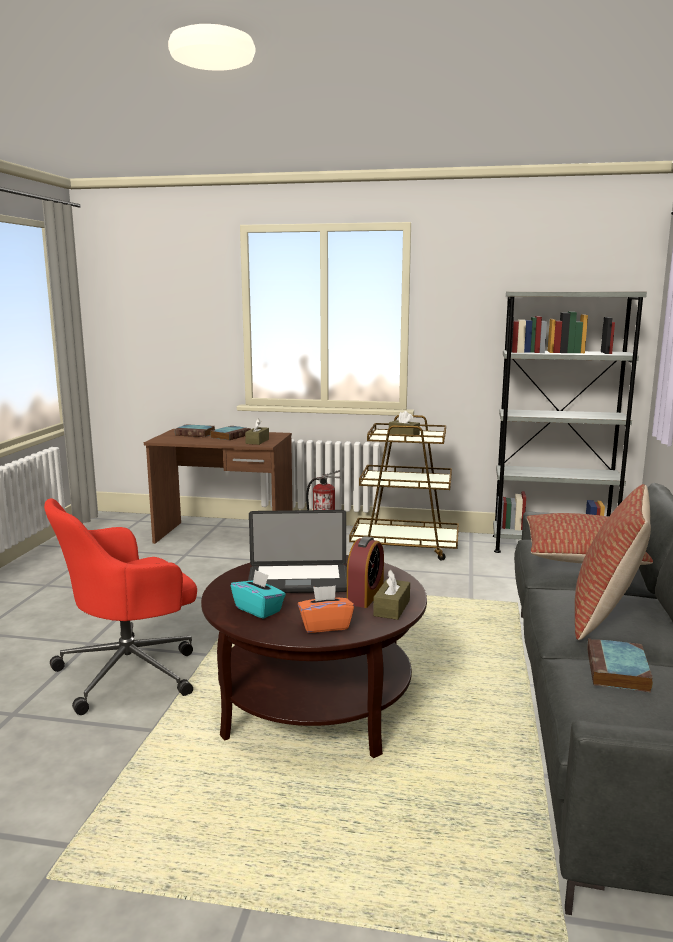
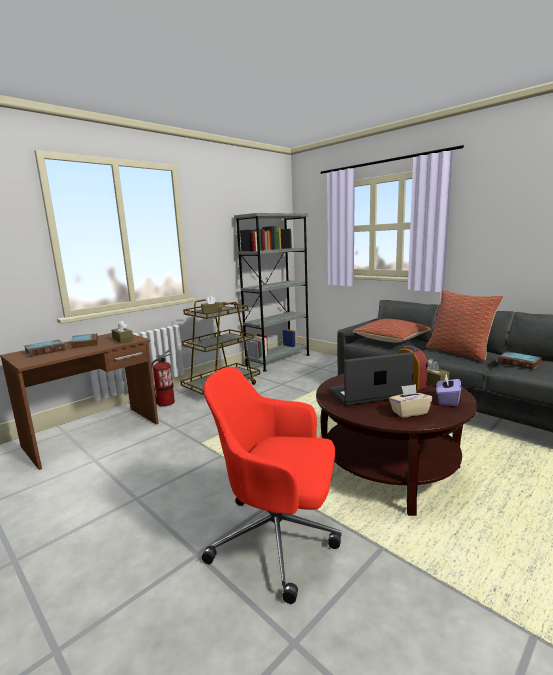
camera: 55 degrees left, 0 degrees up
red office chair [44,498,197,715] -> red office chair turned 105 degrees clockwise [202,367,341,604]
turquoise tissue box [231,569,286,619] -> beige tissue box [389,384,432,418]
laptop [248,510,347,593] -> laptop turned 135 degrees counterclockwise [330,352,414,406]
orange tissue box [298,585,354,633] -> purple tissue box [436,374,461,406]

